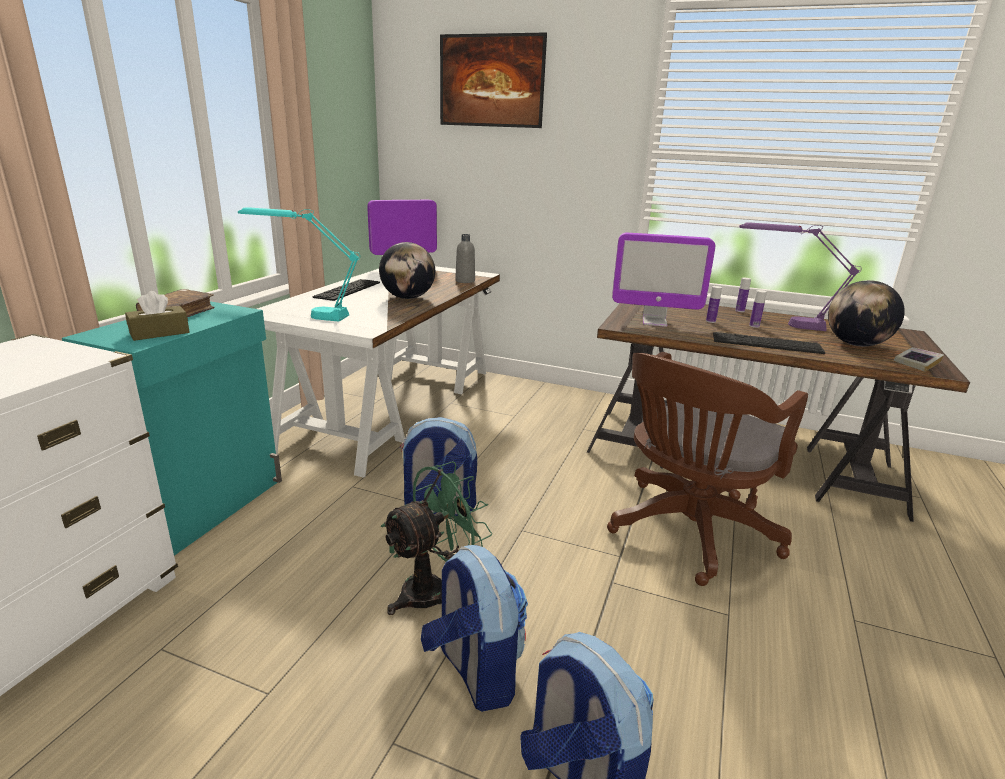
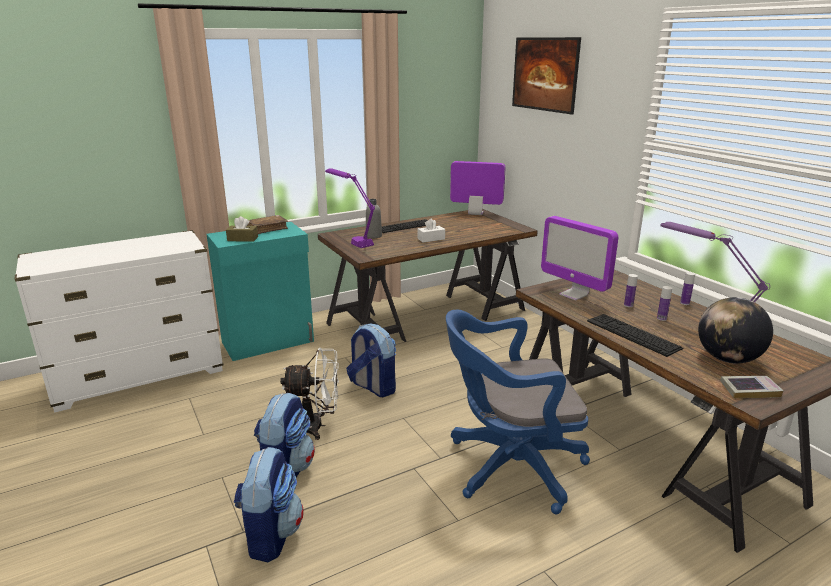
camera: 40 degrees right, 0 degrees up
turquoise table lamp [238,207,360,322] -> purple table lamp [325,168,375,248]
white desk [257,266,500,478] -> brown desk [318,209,538,342]
globe [379,242,435,299] -> white tissue box [417,218,445,242]
green fan [381,461,492,615] -> white fan [280,348,339,440]
grey bottle [455,234,475,283] -> grey bottle moved to [366,199,382,238]
brown office chair [607,352,808,586] -> blue office chair [446,310,590,514]

